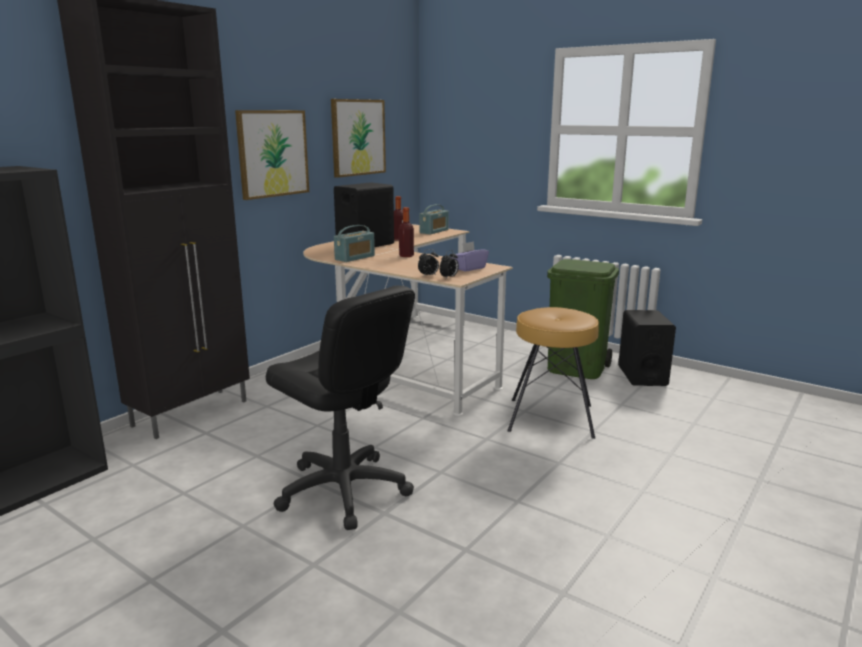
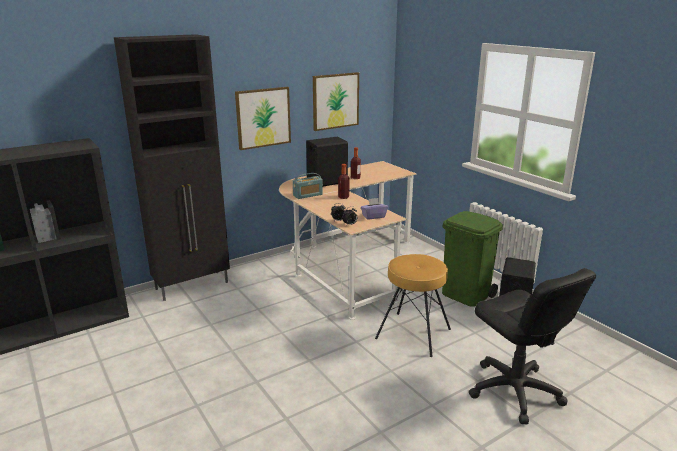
camera: 20 degrees right, 5 degrees up
black office chair [266,285,415,530] -> black office chair moved to [469,268,596,424]
radio [419,204,449,235] -> none

